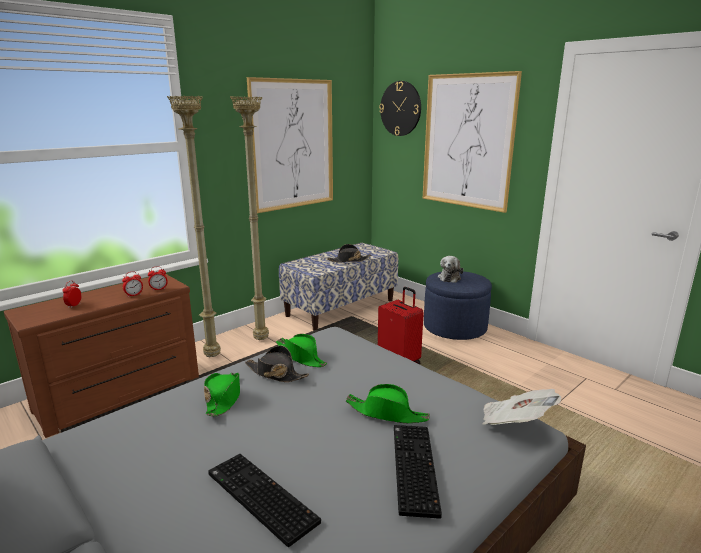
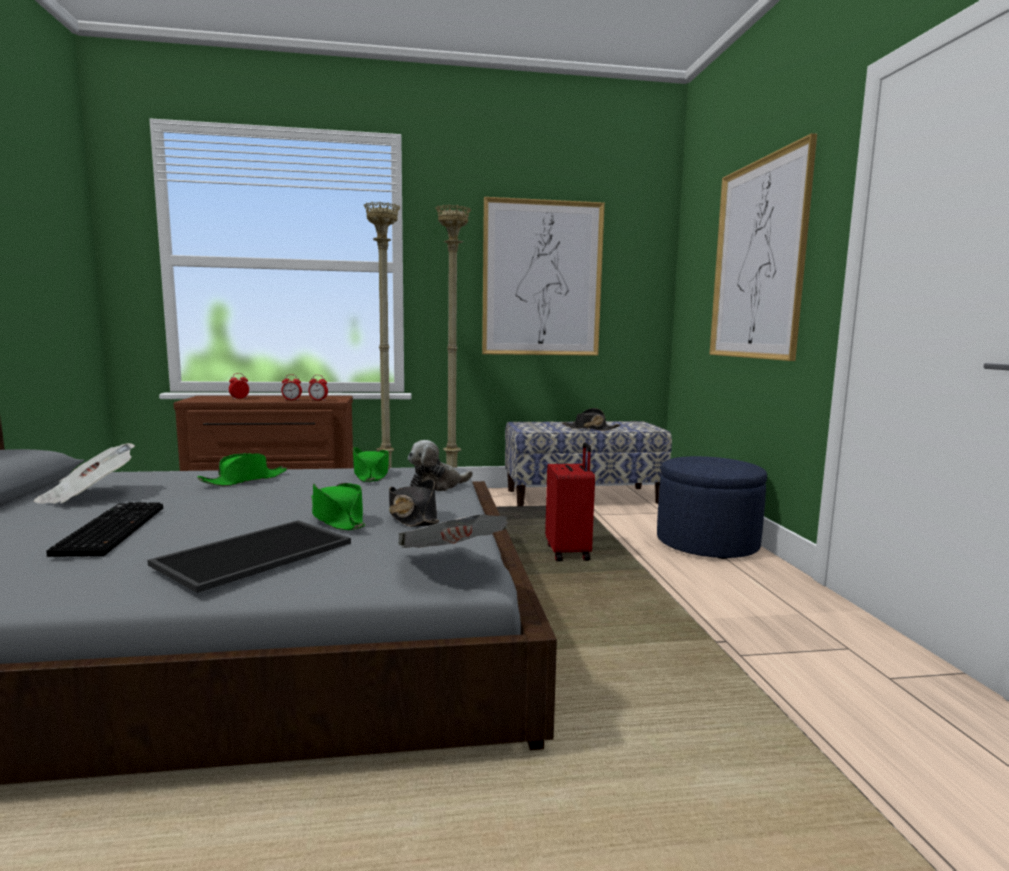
camera: 35 degrees right, 10 degrees down
black hat [245,346,309,382] -> black hat moved to [389,479,439,527]
wall clock [379,81,421,136] -> none
keyboard [394,425,442,519] -> tray [147,520,351,593]
plush toy [438,256,464,283] -> plush toy moved to [408,440,473,491]
none -> newspaper [34,443,135,504]

